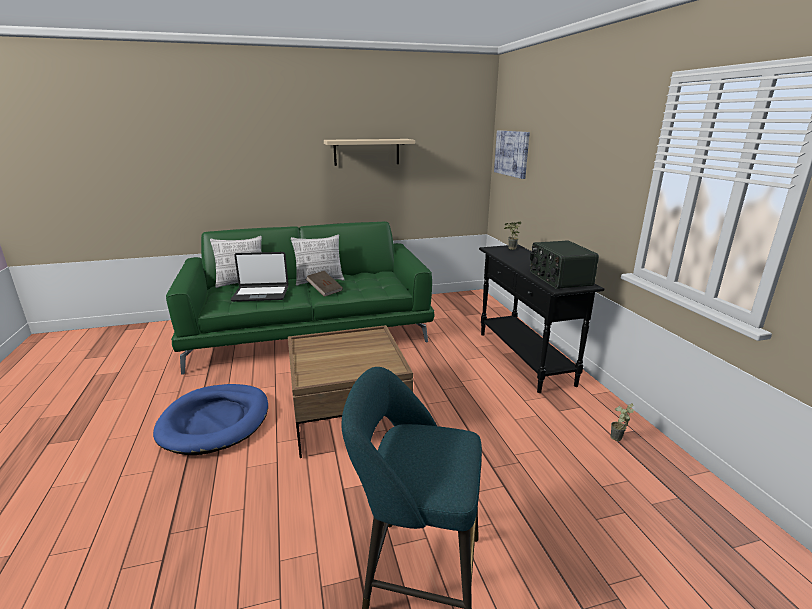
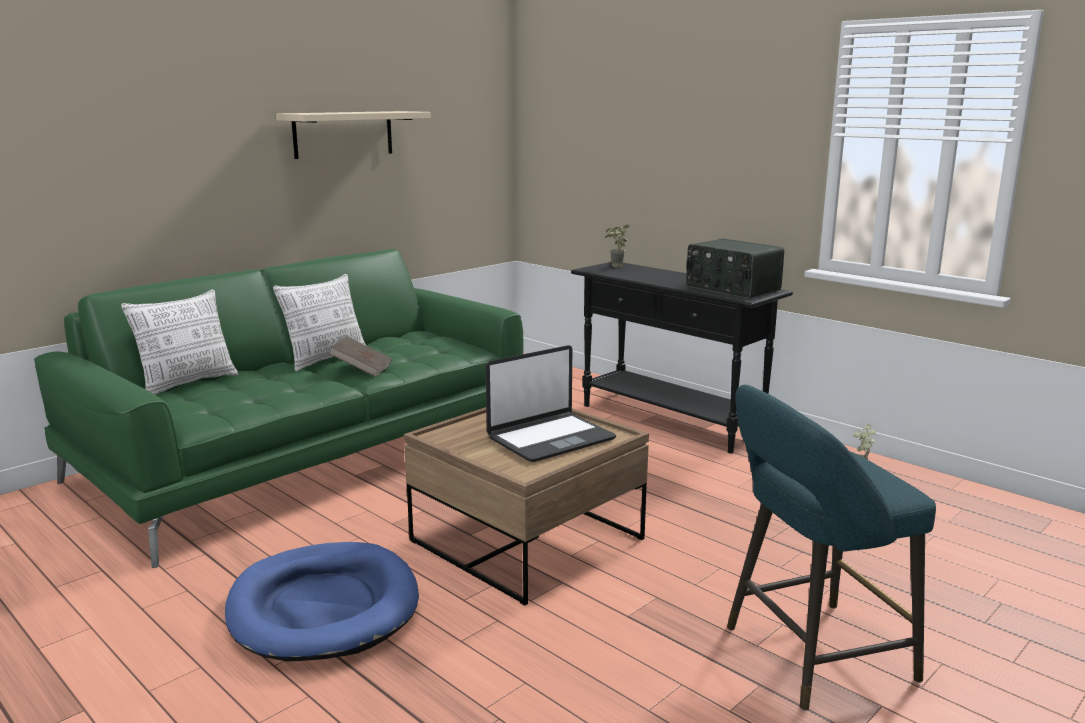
camera: 30 degrees left, 5 degrees down
laptop [231,252,289,302] -> laptop moved to [485,345,616,462]
picture [494,130,530,179] -> none

